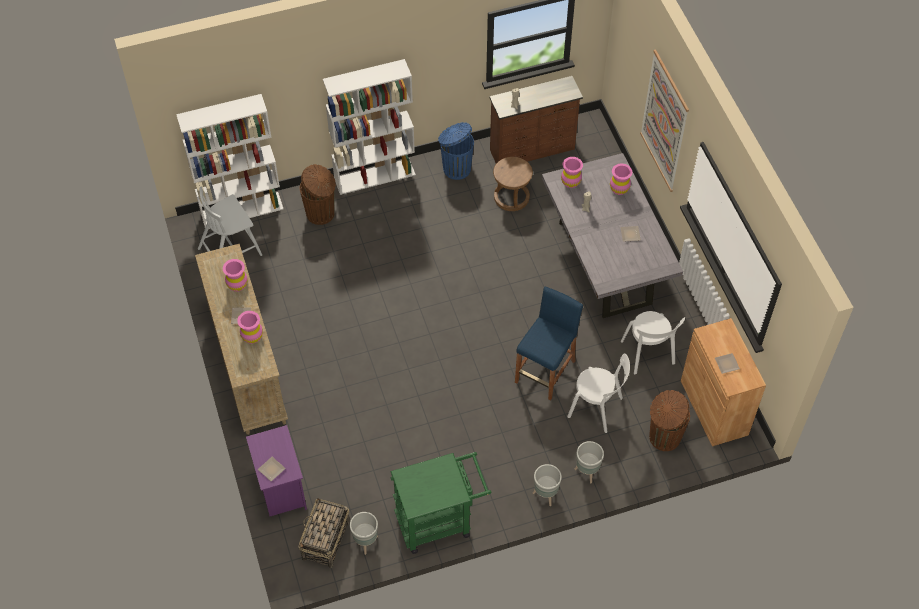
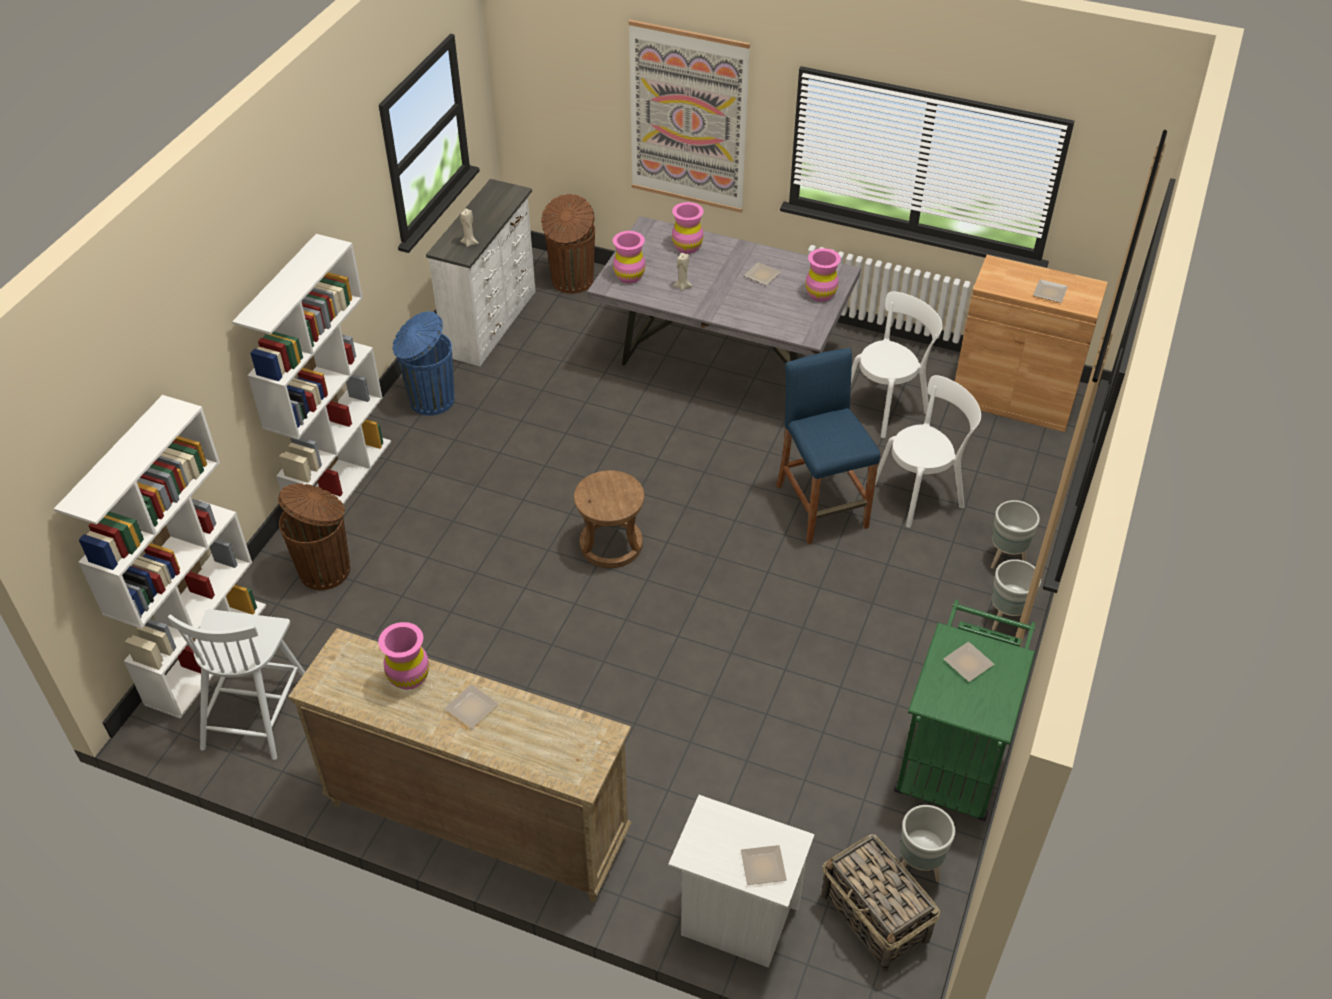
camera: 50 degrees left, 10 degrees down
pink vase [237,311,263,344] -> pink vase moved to [805,248,841,302]
purple nightstand [246,425,307,516] -> white nightstand [668,795,815,968]
brown dresser [490,76,583,164] -> white dresser [426,179,536,366]
brown stool [493,157,533,211] -> brown stool moved to [574,470,645,568]
white chair [621,311,685,375] -> white chair turned 60 degrees counterclockwise [851,292,943,438]
brown trash can [649,390,690,451] -> brown trash can moved to [541,194,595,294]
none -> plate [943,642,994,682]

